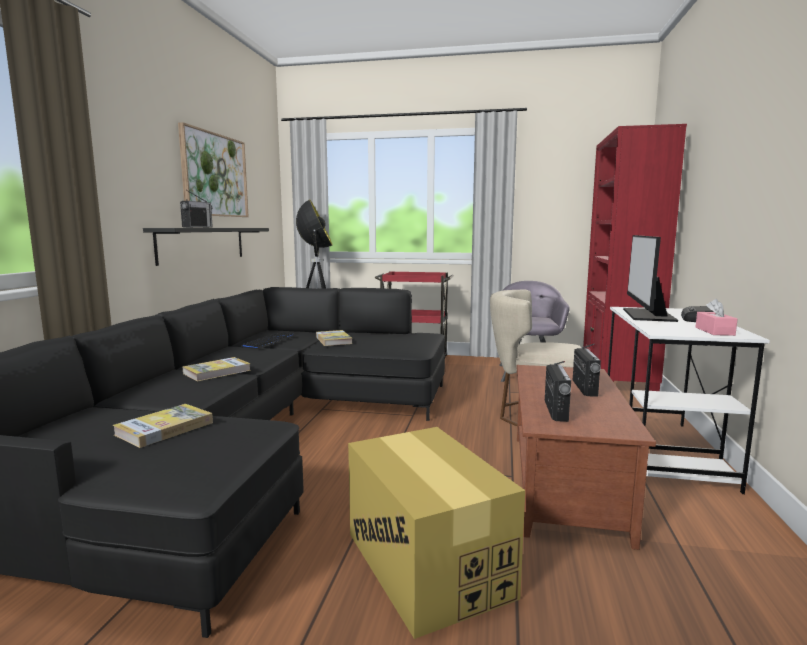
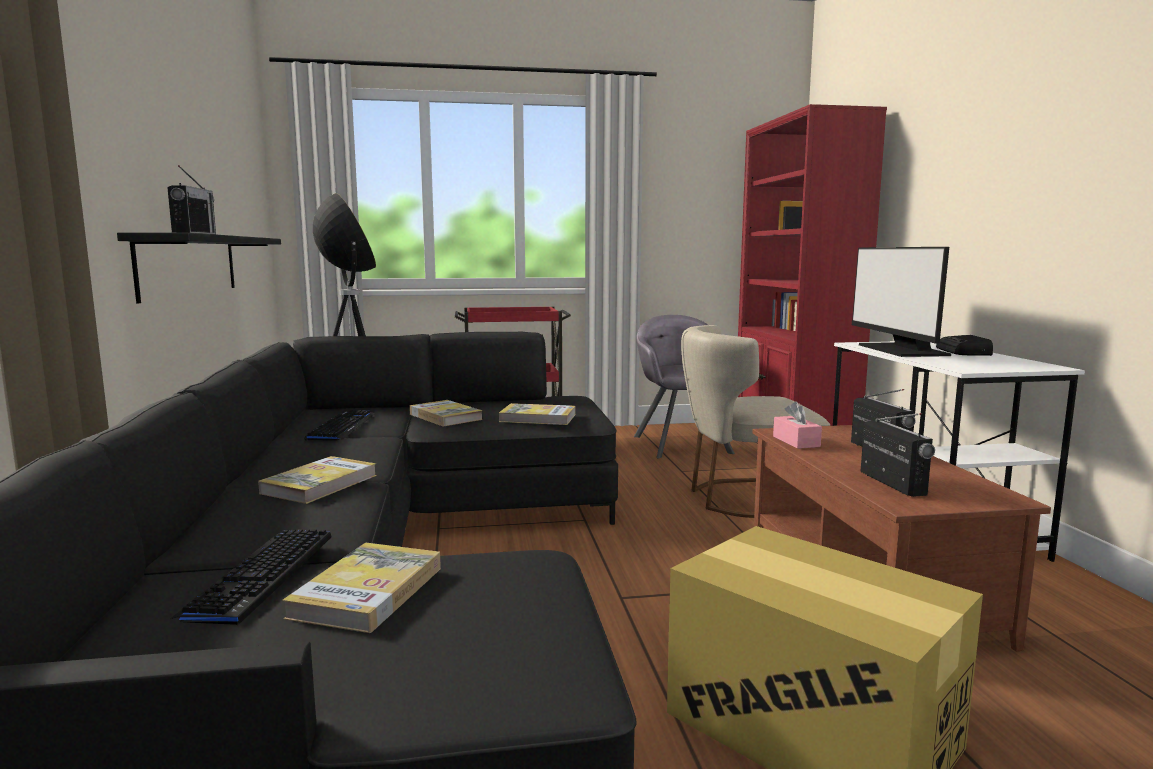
camera: 20 degrees left, 0 degrees up
picture [178,122,249,217] -> none
pink tissue box [696,299,738,336] -> pink tissue box moved to [773,402,822,449]
none -> keyboard [170,529,332,625]
none -> book [499,403,575,425]

